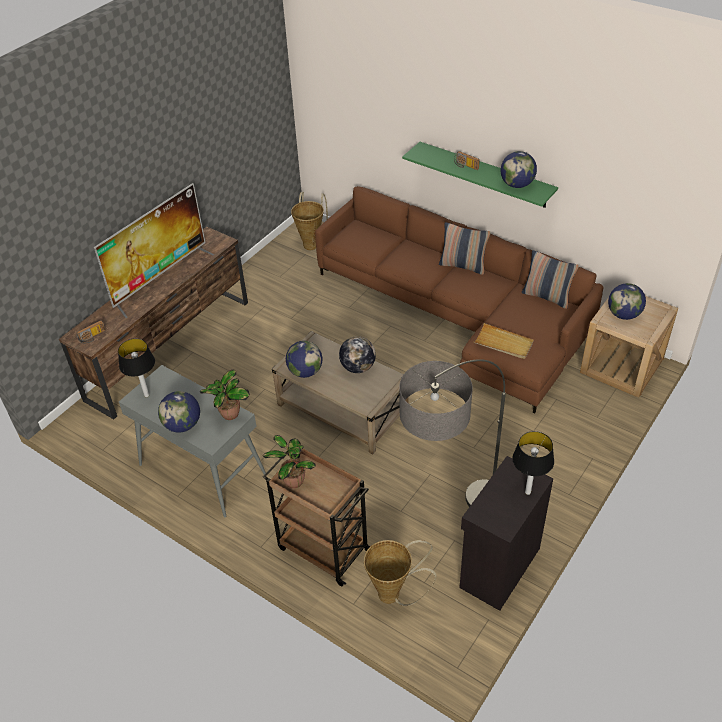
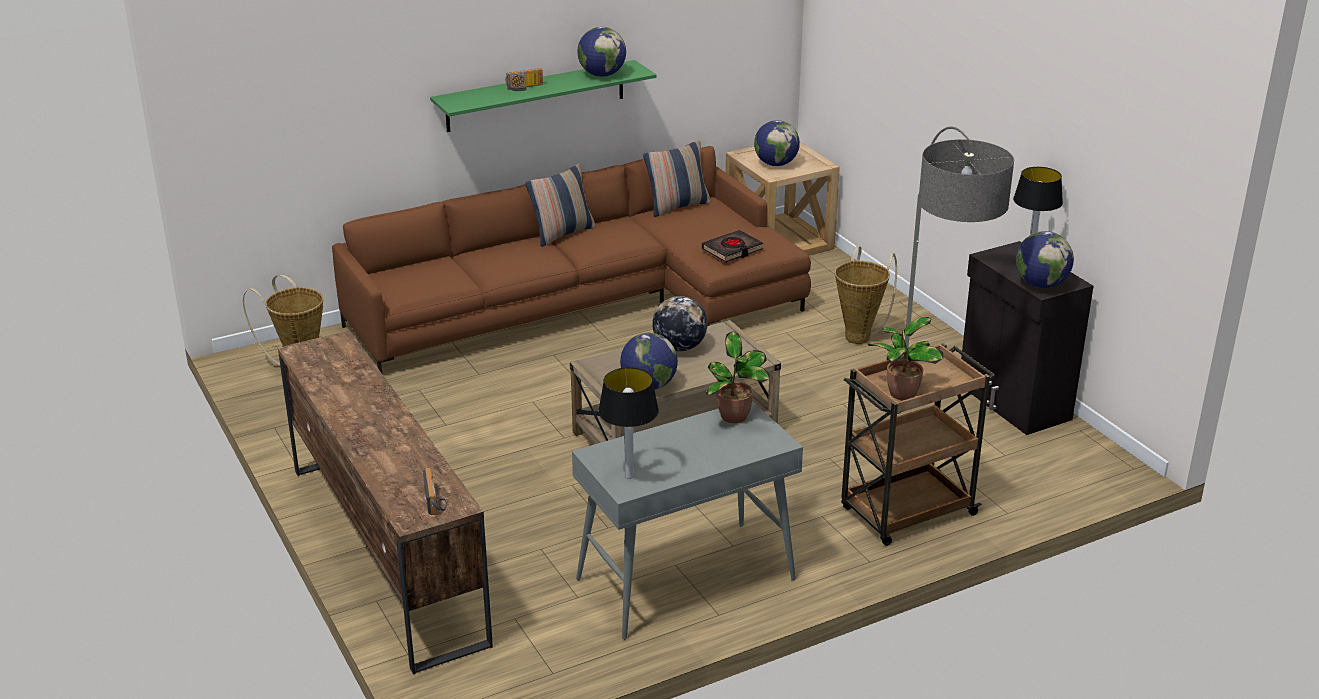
camera: 65 degrees left, 15 degrees down
television [94,183,214,318] -> none
globe [158,391,200,433] -> globe moved to [1016,231,1074,288]
basket [364,540,436,606] -> basket moved to [835,246,897,344]
beige tray [474,323,534,359] -> black book [701,230,763,262]

